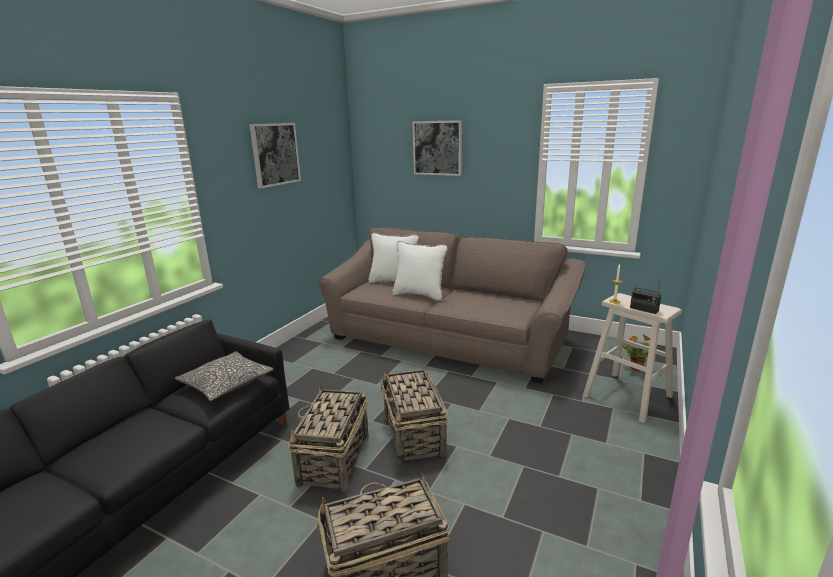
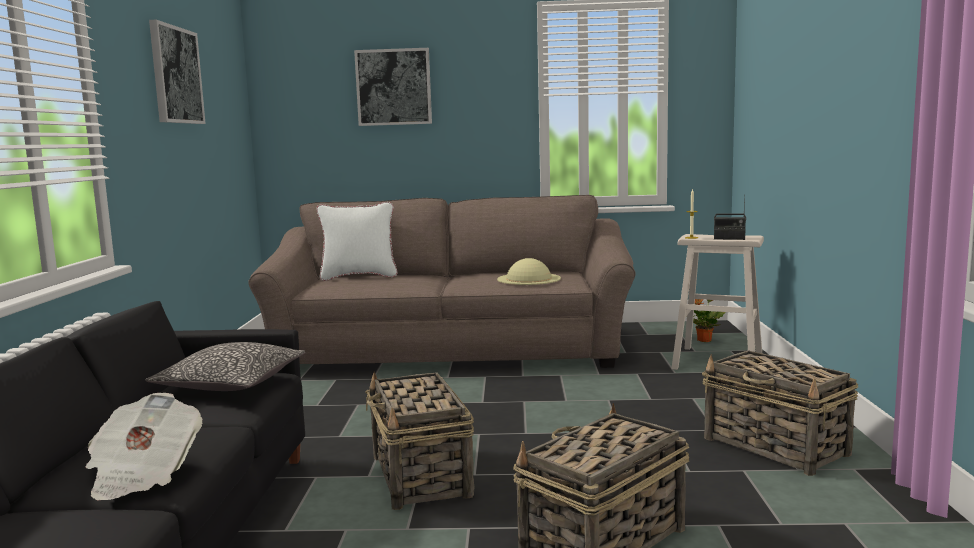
camera: 25 degrees left, 10 degrees down
basket [380,369,448,464] -> basket moved to [702,350,858,476]
white pillow [392,241,448,301] -> none
none -> newspaper [86,393,202,500]
none -> beige hat [497,258,561,285]

